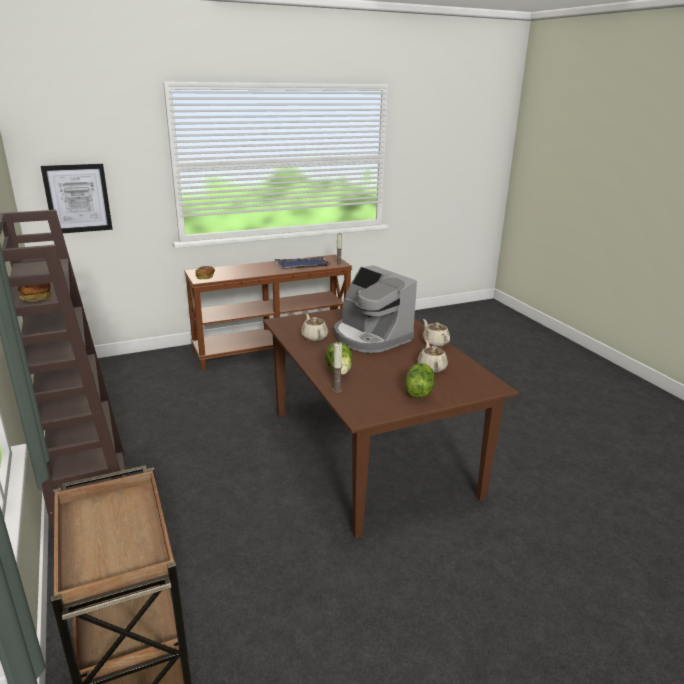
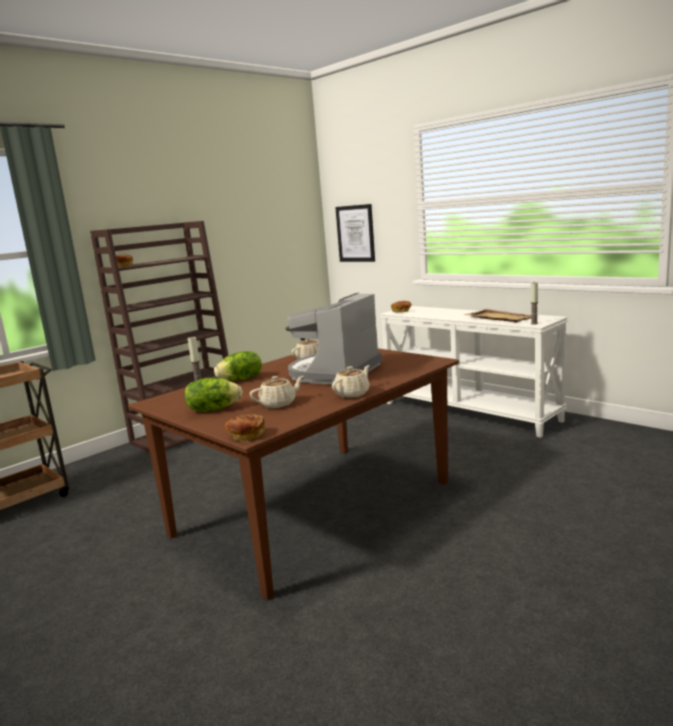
camera: 70 degrees right, 10 degrees down
brown console table [184,255,352,370] -> white console table [380,306,568,438]
blue tray [274,257,331,268] -> beige tray [463,309,532,323]
none -> bread [225,414,265,442]

